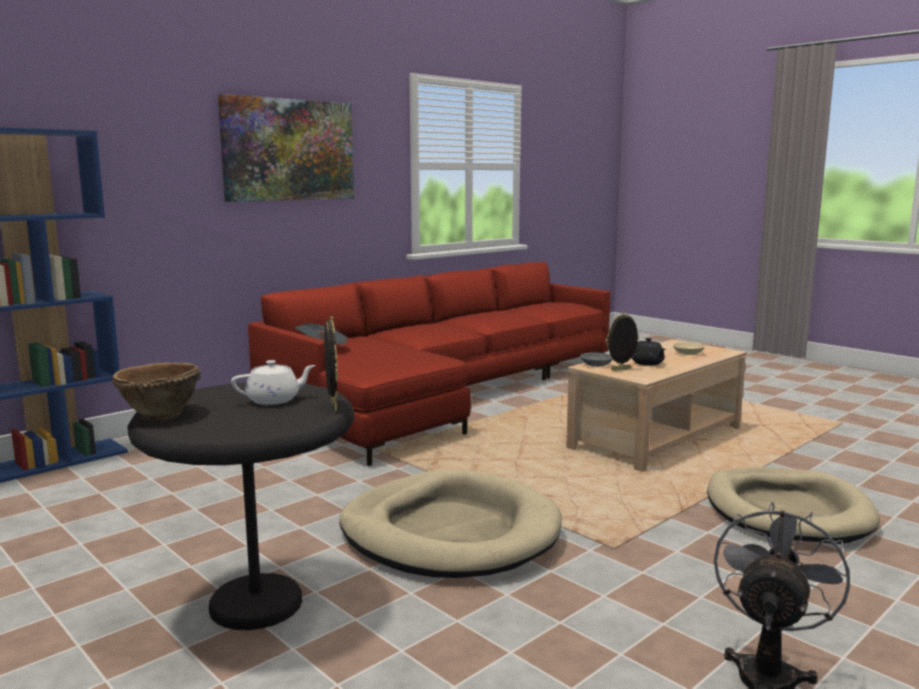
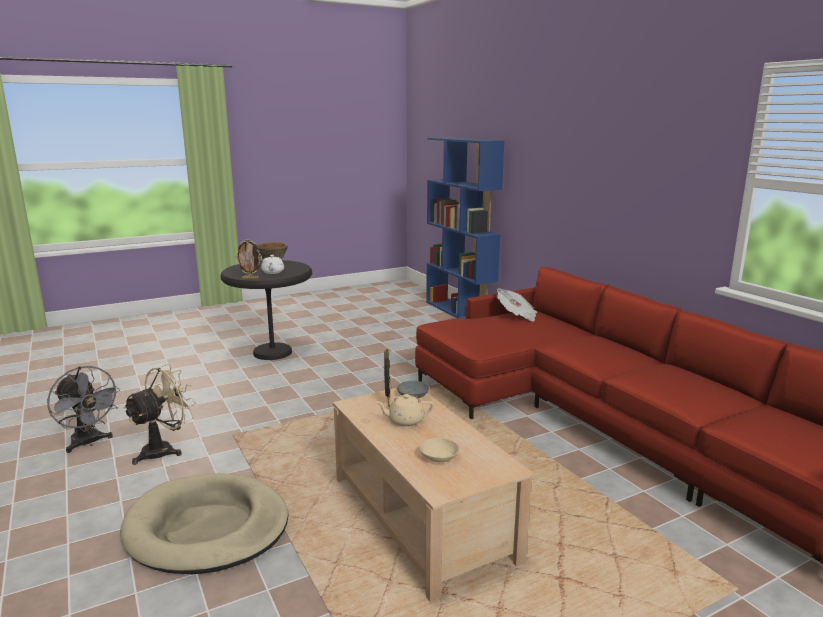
camera: 105 degrees right, 5 degrees up
picture [218,94,354,202] -> none
beige dog bed [339,469,562,578] -> none
black teapot [631,338,666,366] -> beige teapot [375,394,434,427]
none -> beige fan [123,364,196,465]

